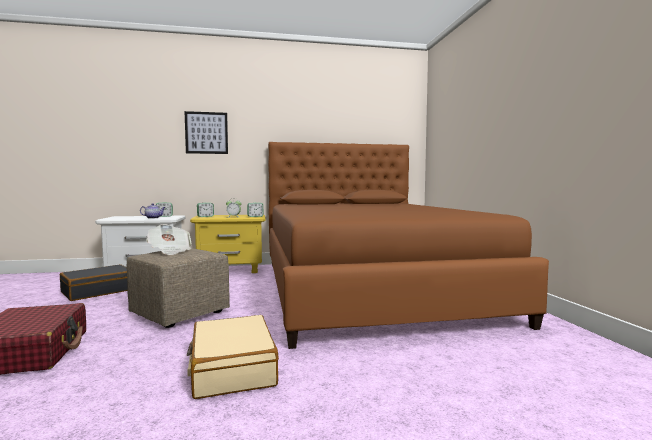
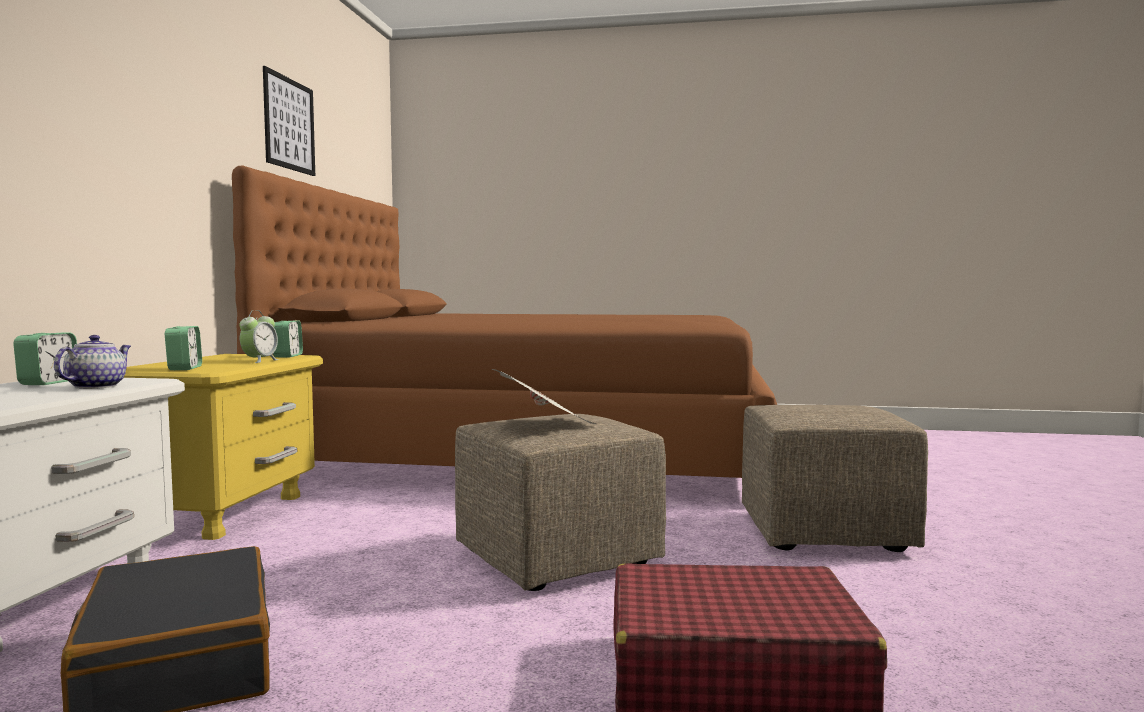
camera: 70 degrees left, 0 degrees up
picture [185,111,228,154] -> picture moved to [263,66,315,176]
beige suitcase [187,315,279,399] -> beige ottoman [742,405,928,552]

